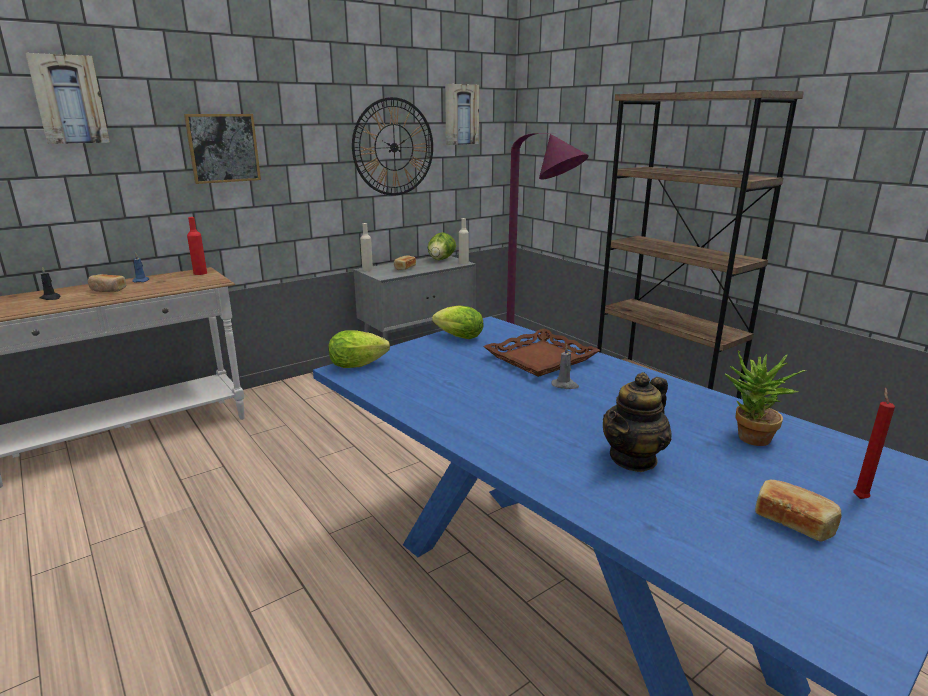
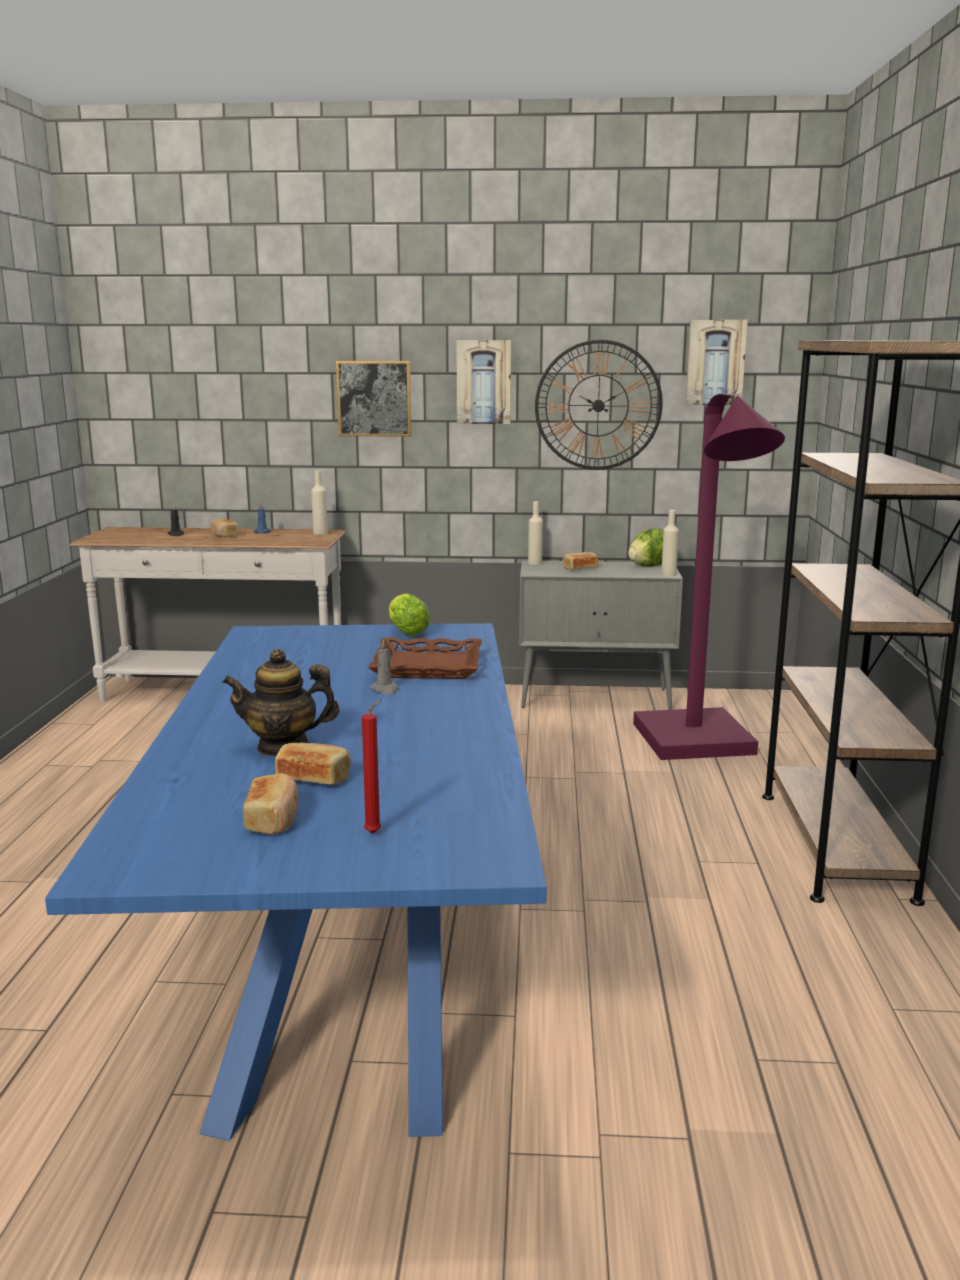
camera: 40 degrees right, 5 degrees down
picture [25,53,110,144] -> picture moved to [456,340,511,424]
red bottle [187,217,207,275] -> beige bottle [311,471,328,535]
lettuce [328,330,390,368] -> none
potted plant [725,350,806,446] -> none
none -> bread [275,743,351,785]

